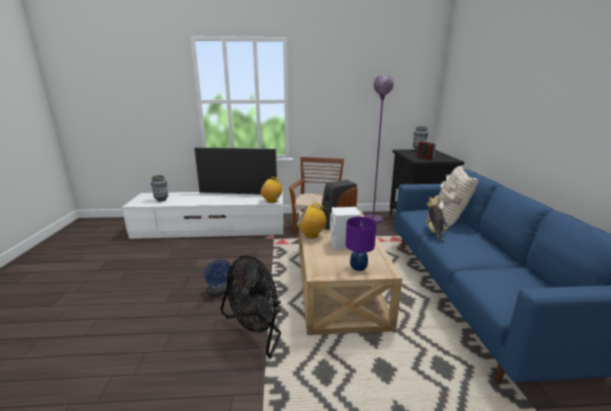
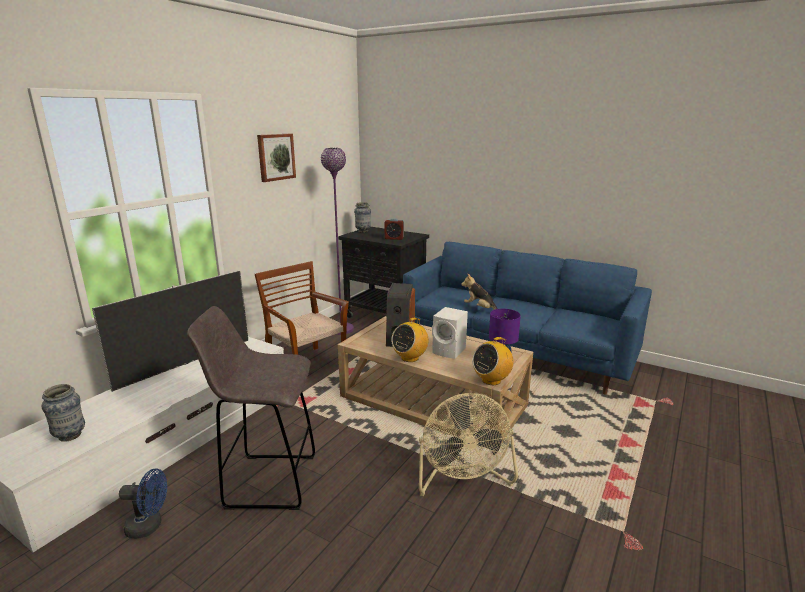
camera: 55 degrees left, 0 degrees up
blue fan [204,259,232,297] -> blue fan moved to [119,469,167,539]
black fan [221,256,281,359] -> beige fan [419,393,518,496]
radio [260,177,282,203] -> radio moved to [472,337,513,385]
beige pillow [434,166,478,226] -> none
none -> grey stool [187,306,315,510]
none -> picture [257,134,296,182]

